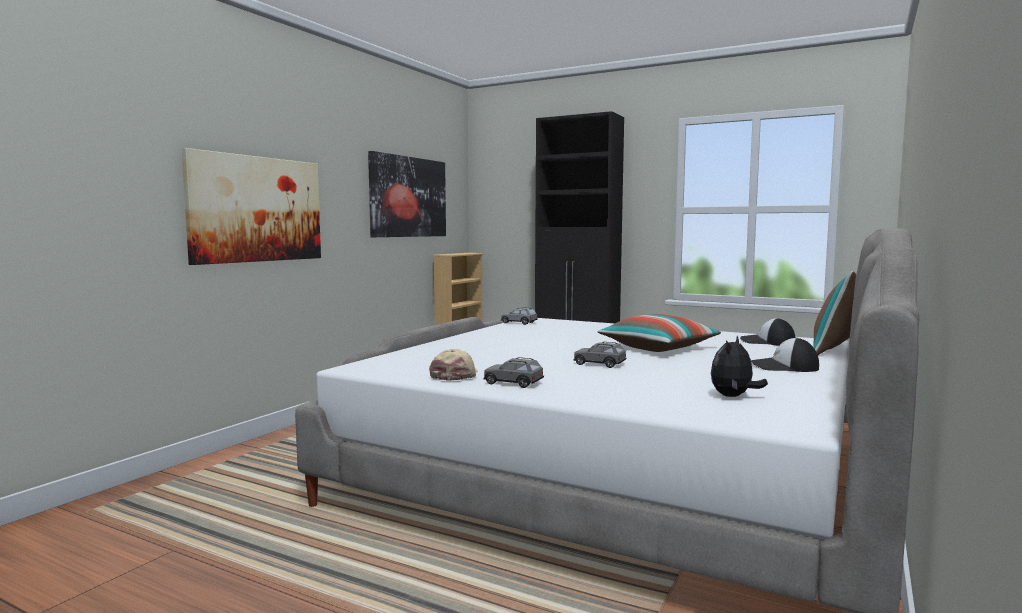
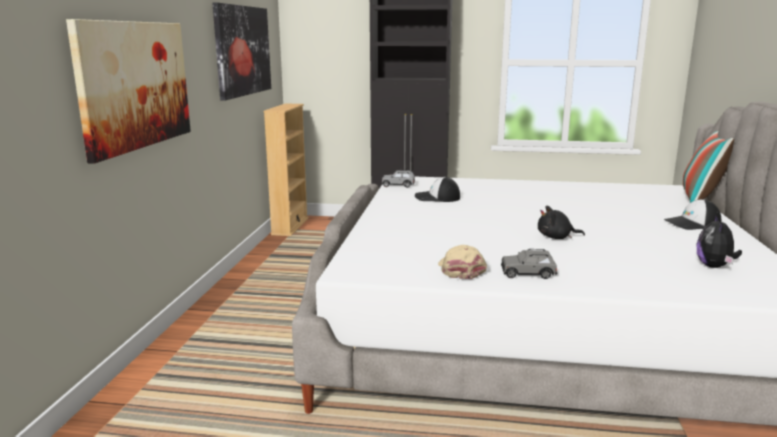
camera: 20 degrees left, 10 degrees up
grey toy car [573,342,627,368] -> black plush toy [538,206,585,239]
pillow [597,314,721,352] -> none
cap [740,318,796,346] -> cap moved to [415,177,460,202]

